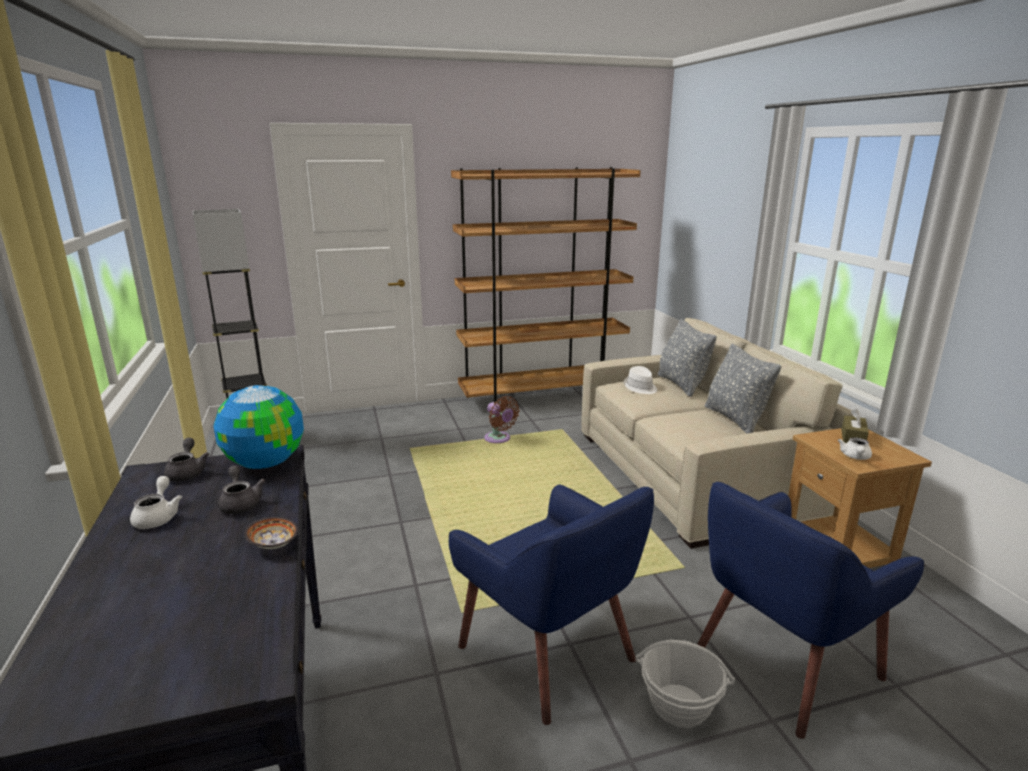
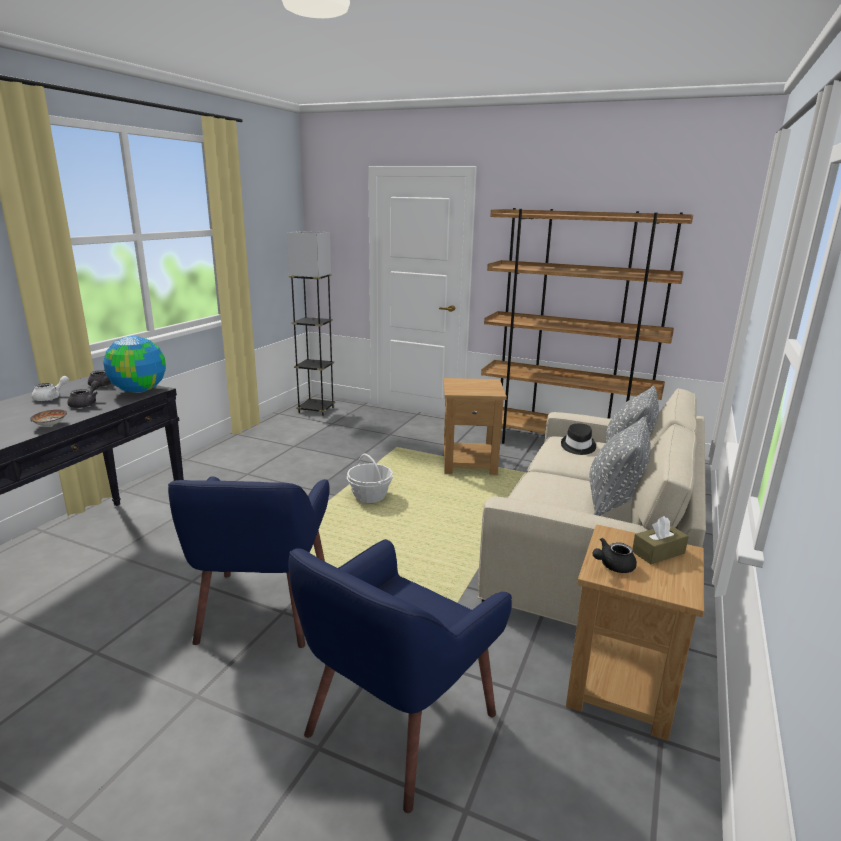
camera: 40 degrees right, 0 degrees up
brown fan [484,396,520,443] -> brown side table [443,378,507,475]
white hat [624,366,657,394] -> black hat [561,424,596,455]
basket [636,640,735,728] -> basket moved to [347,454,393,503]
blue armchair [697,482,924,739] -> blue armchair turned 60 degrees counterclockwise [288,539,512,813]
white teapot [838,437,872,460] -> black teapot [592,538,637,573]

